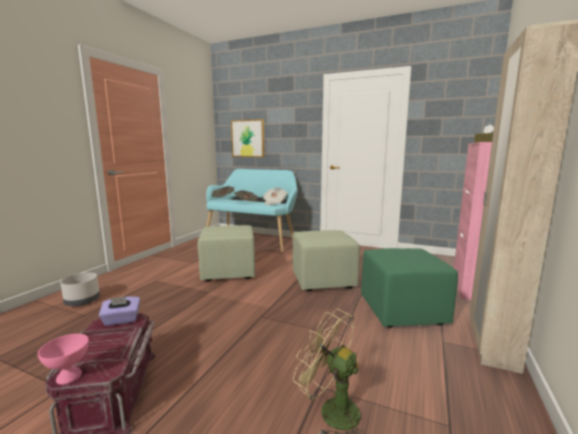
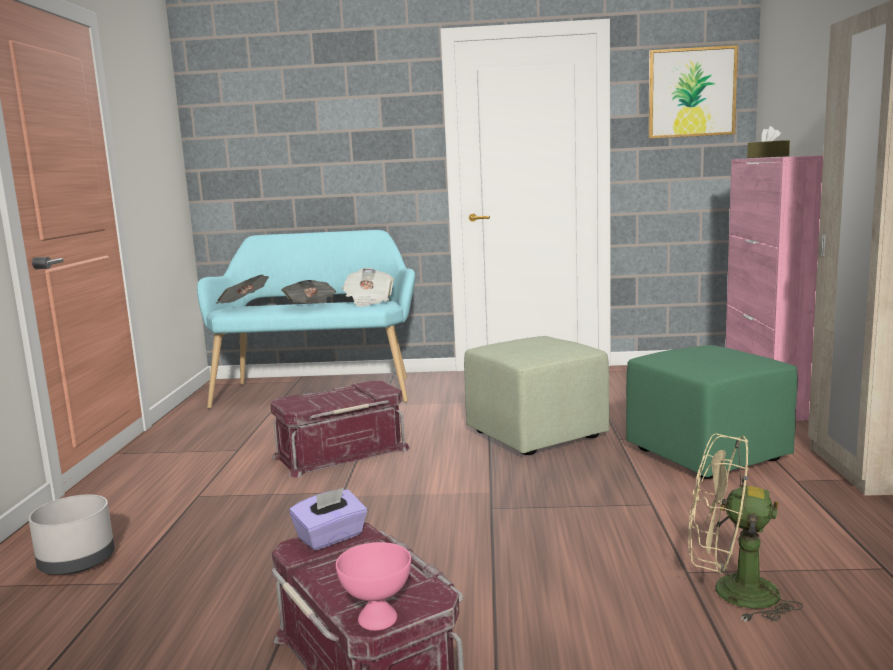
camera: 20 degrees left, 0 degrees up
green ottoman [198,225,255,281] -> red storage box [270,381,410,477]
picture [231,119,265,157] -> picture moved to [648,45,738,139]

